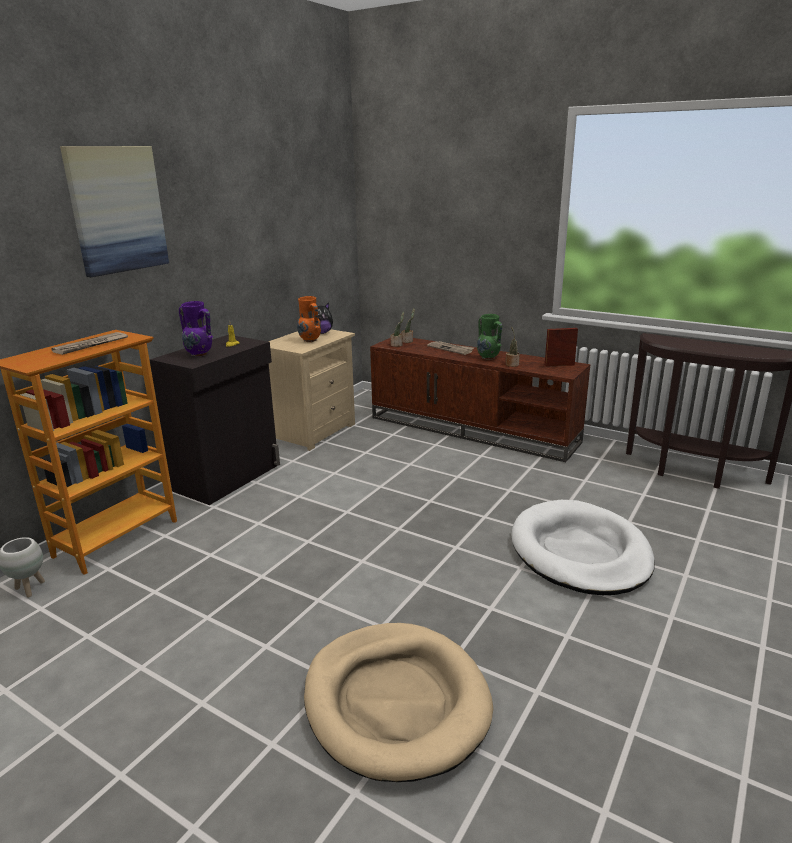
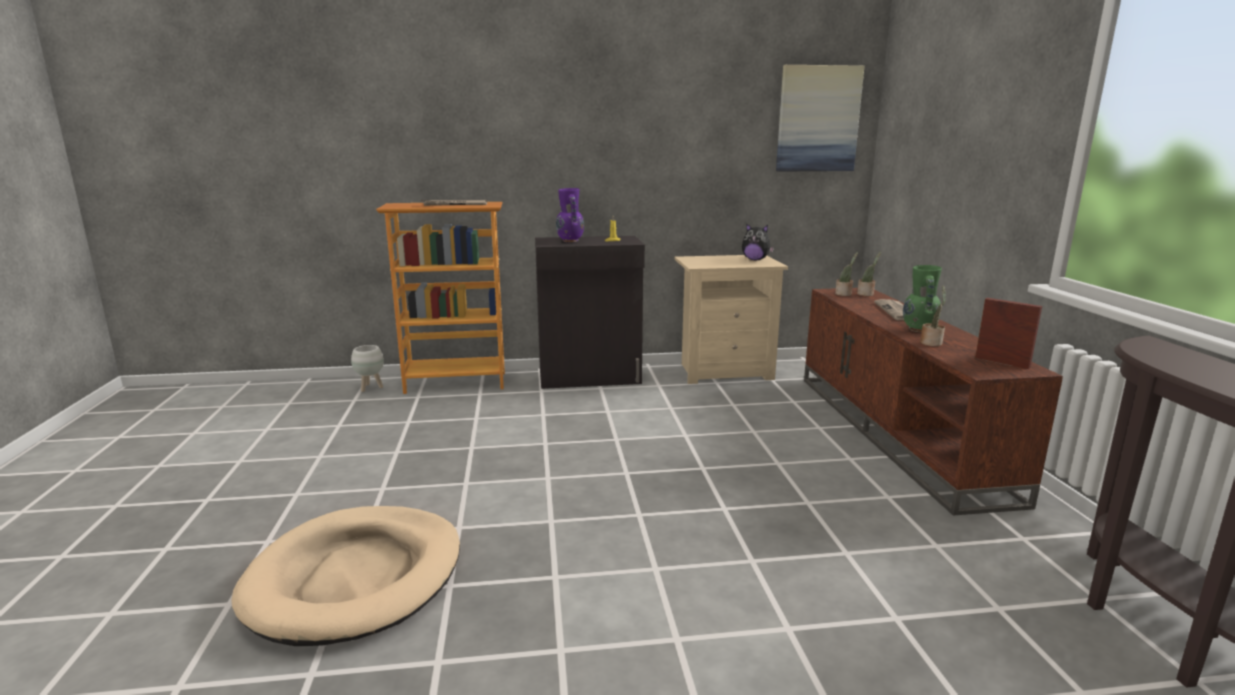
camera: 50 degrees right, 5 degrees down
picture [60,146,169,277] -> picture moved to [776,65,864,172]
orange vase [297,296,321,342] -> none
white dog bed [511,500,655,595] -> none

